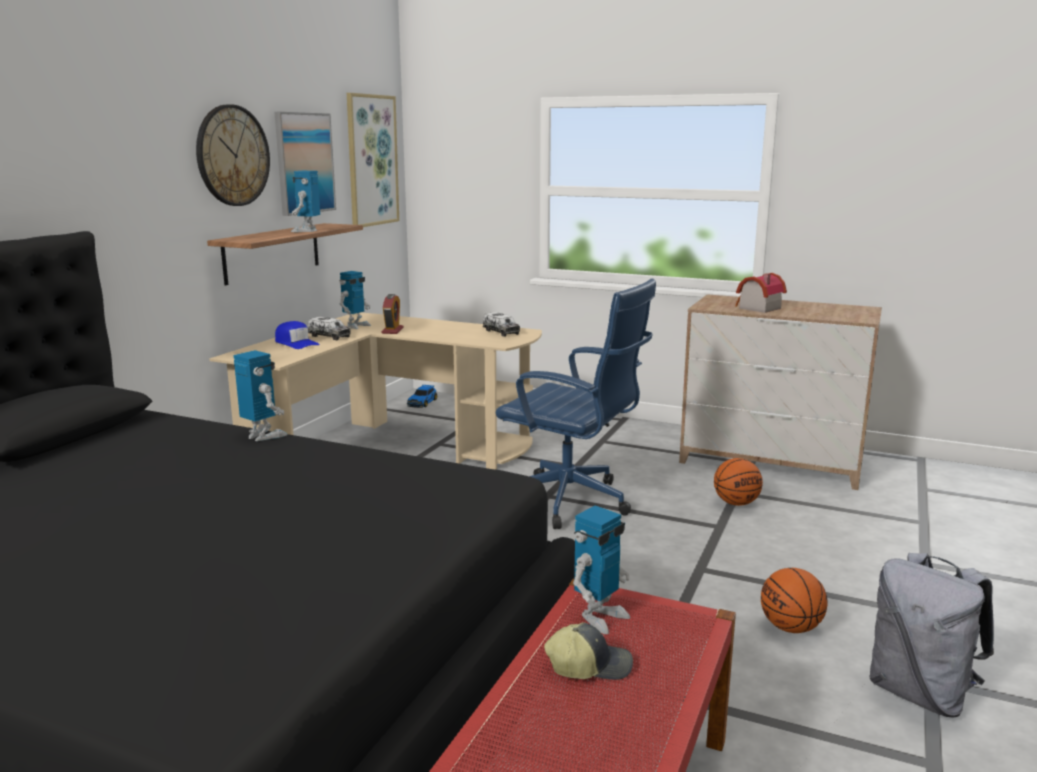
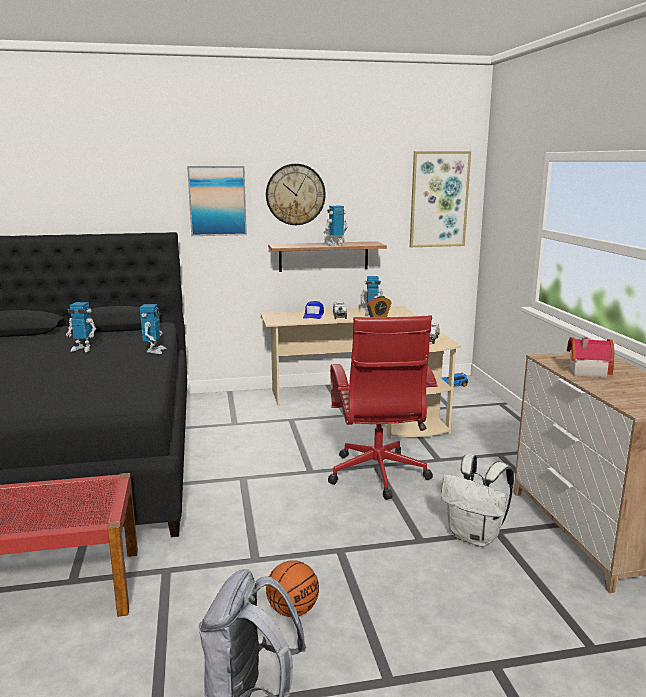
camera: 55 degrees right, 0 degrees up
picture [274,112,336,216] -> picture moved to [187,166,247,236]
blue office chair [496,279,656,529] -> red office chair [328,315,438,500]
cap [544,622,633,680] -> none
toy robot [573,506,630,634] -> toy robot moved to [66,302,96,352]
basketball [714,458,763,506] -> white backpack [441,454,514,547]

